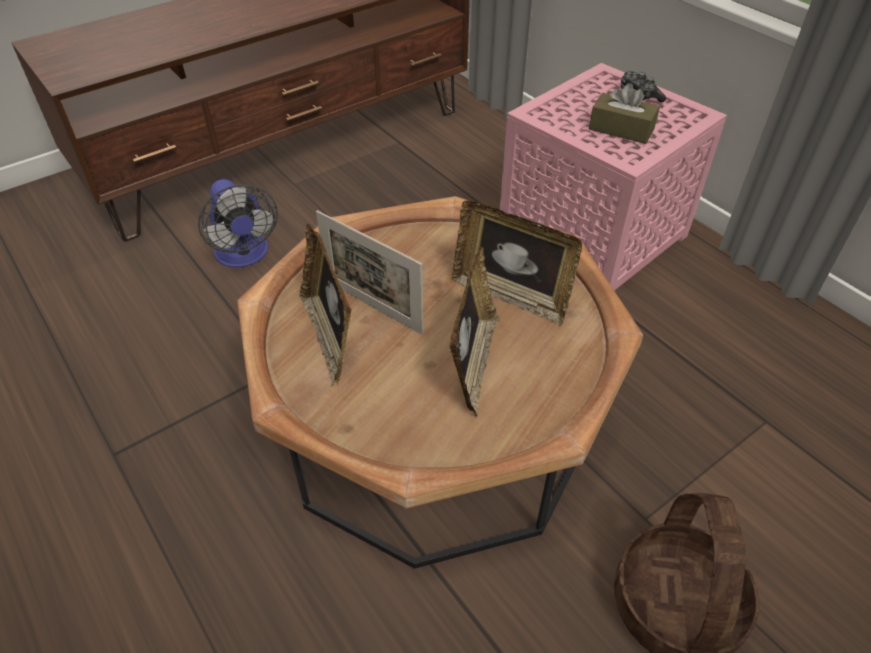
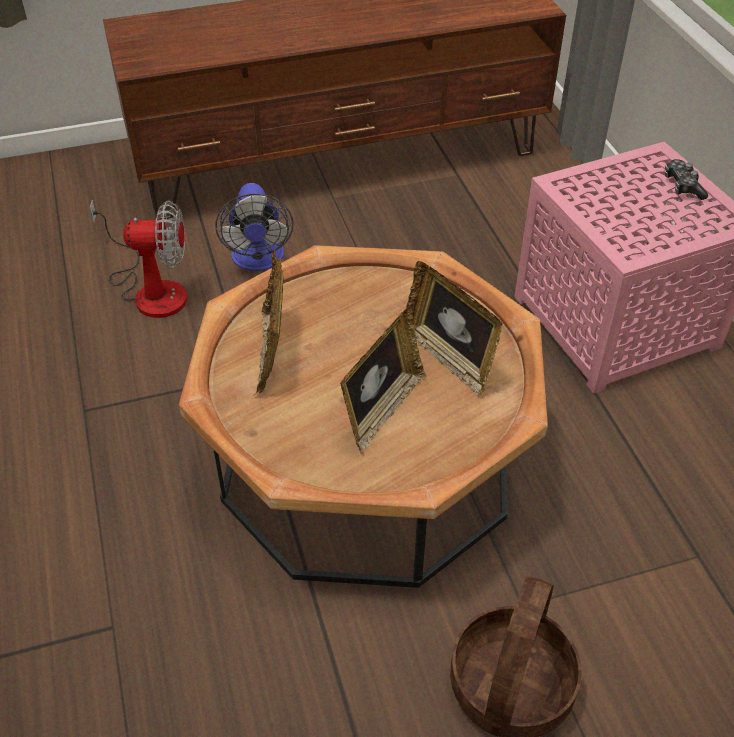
camera: 20 degrees right, 0 degrees up
picture frame [316,210,423,335] -> none
brown tissue box [589,83,660,144] -> none
none -> fan [90,200,187,318]

